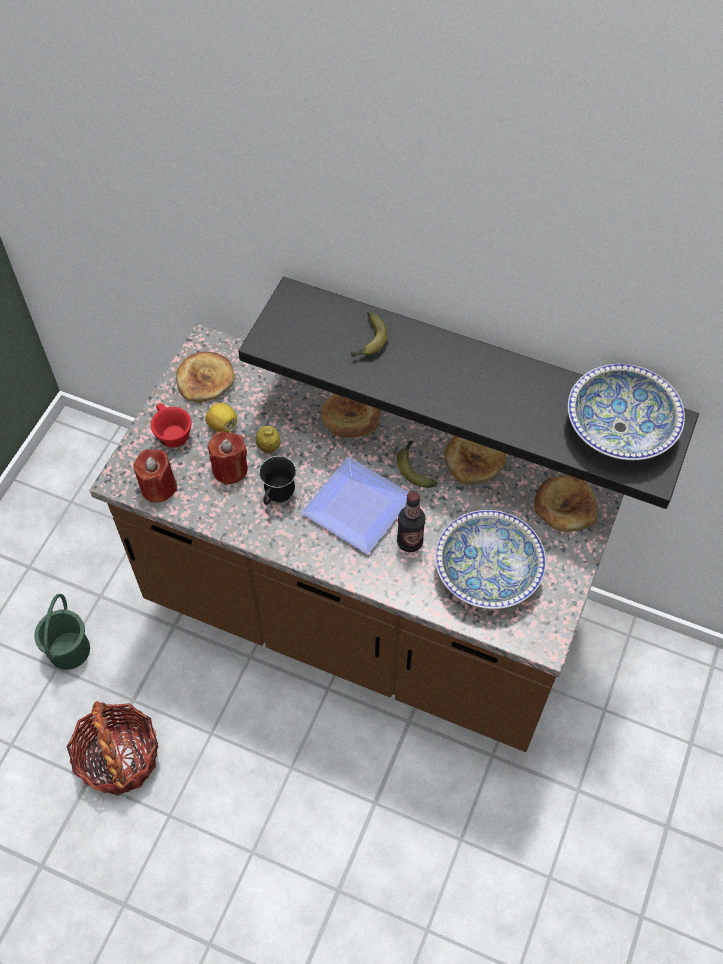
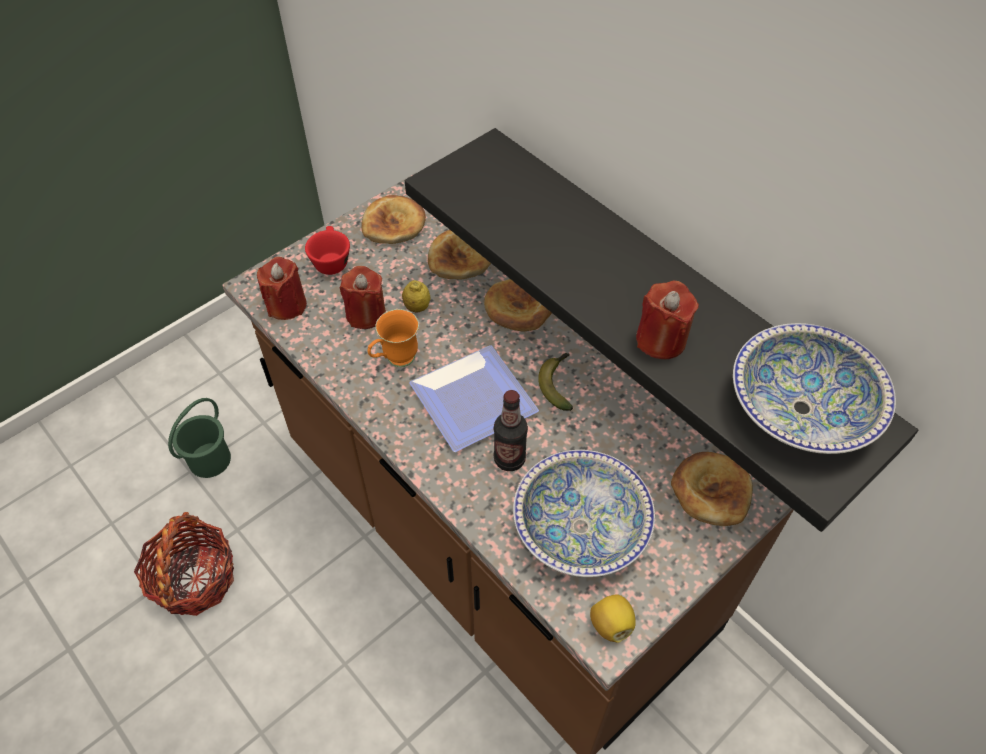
camera: 25 degrees right, 5 degrees down
lemon [205,403,237,432] -> lemon moved to [590,594,636,643]
black mug [259,456,296,505] -> orange mug [367,309,419,367]
banana [351,311,388,357] -> none
bread [444,436,507,485] -> bread moved to [428,230,491,279]
none -> red candle [636,281,699,359]

